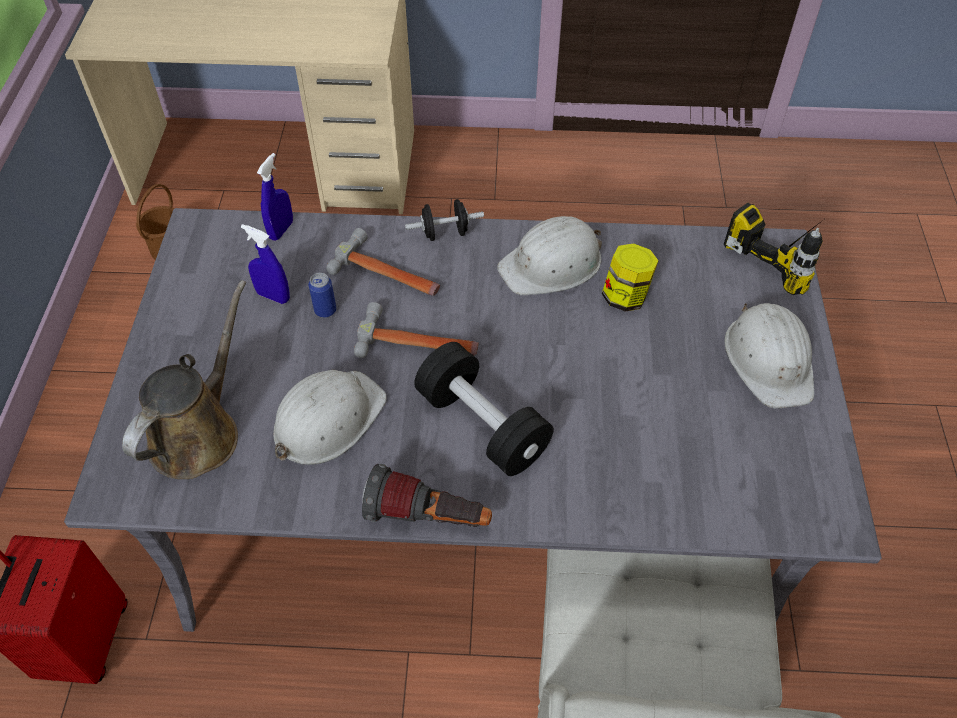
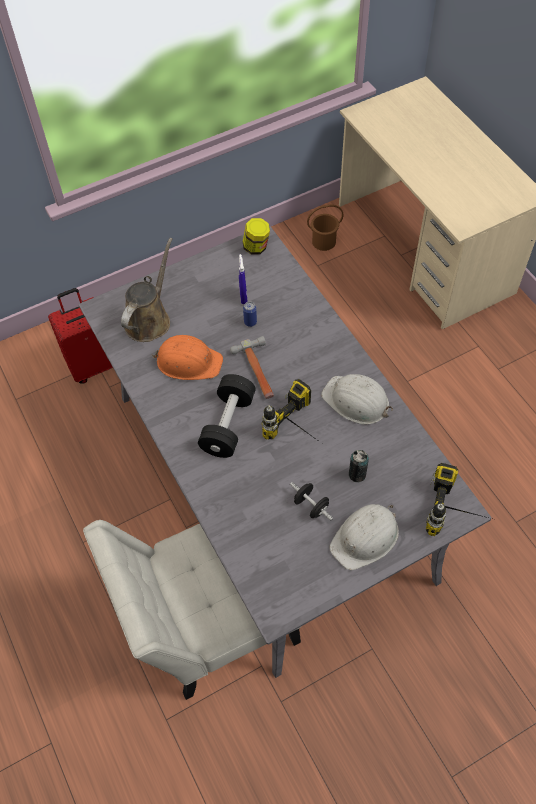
camera: 60 degrees right, 5 degrees up
brown watering can [122,280,246,479] -> brown watering can turned 60 degrees counterclockwise [121,238,172,342]
blue spray bottle [257,153,293,241] -> none
white hard hat [273,370,387,465] -> orange hard hat [152,335,223,380]
hammer [326,228,440,296] -> none
flashlight [362,464,492,527] -> none
black dumbbell [405,199,484,241] -> black dumbbell moved to [290,482,333,520]
jar [602,243,658,312] -> jar moved to [243,218,270,254]
none -> power drill [262,379,317,440]
none -> can [349,450,369,482]

